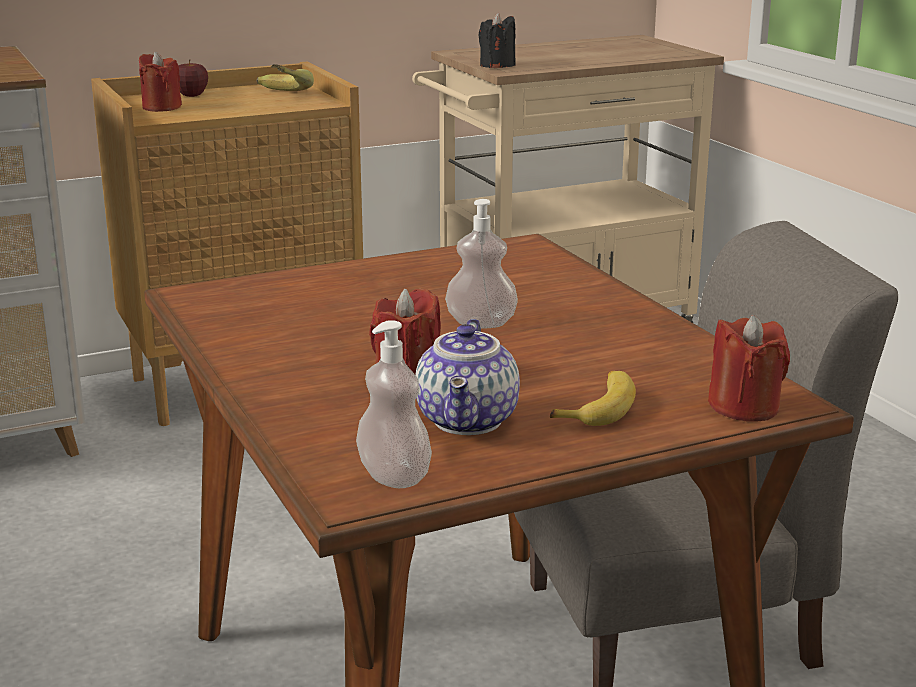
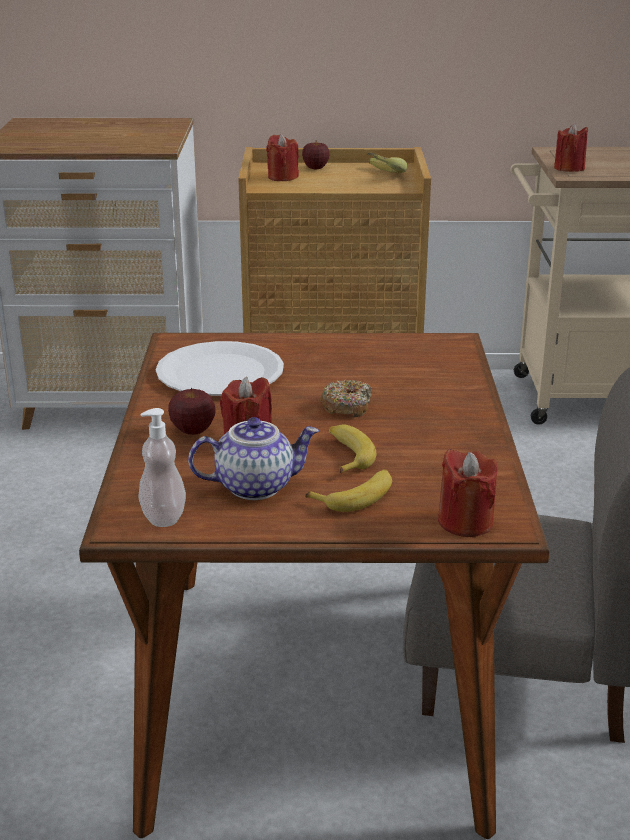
camera: 25 degrees right, 5 degrees up
teapot [415,319,520,435] -> teapot turned 135 degrees counterclockwise [188,417,319,500]
soap dispenser [445,199,518,329] -> donut [320,380,372,417]
black candle [478,13,516,68] -> red candle [554,123,588,172]
none -> white plate [156,341,284,396]
none -> apple [168,388,216,435]
none -> banana [329,425,376,474]

